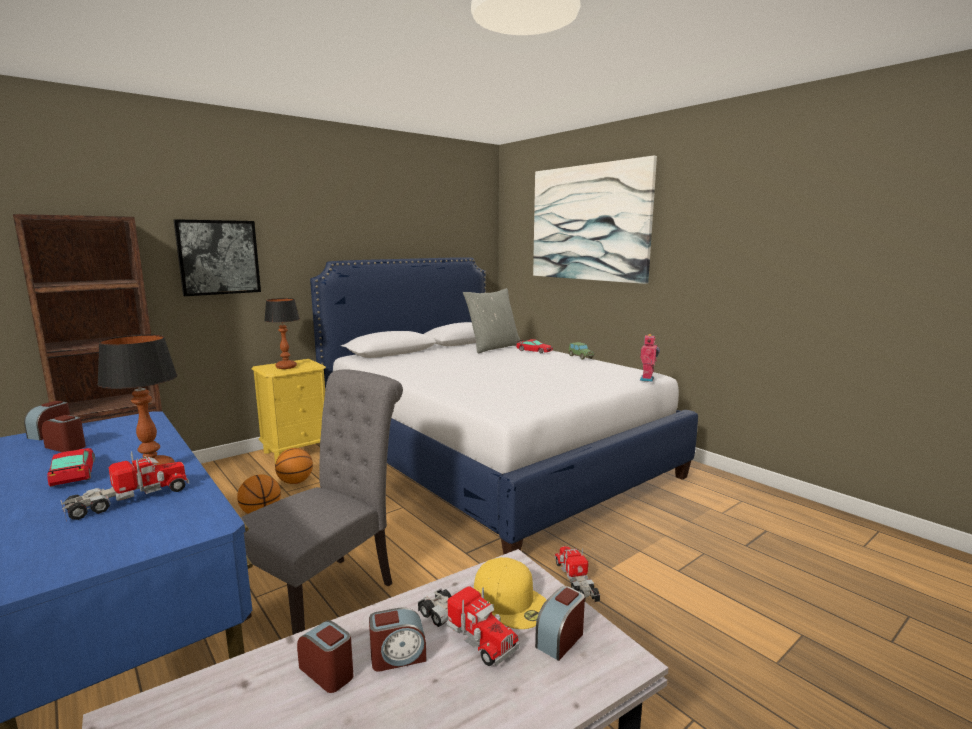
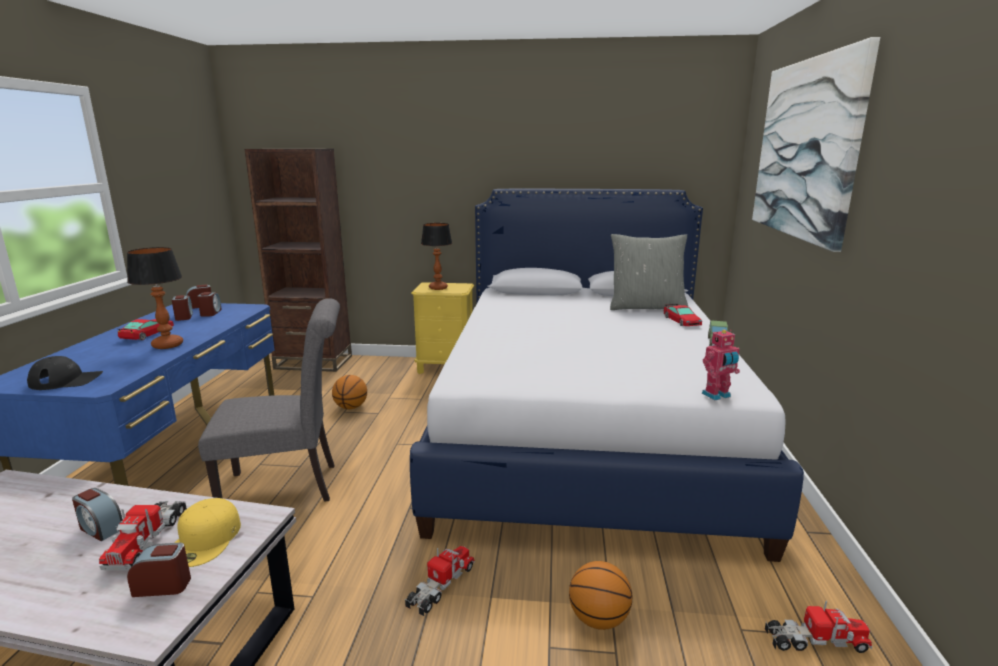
camera: 45 degrees right, 5 degrees up
toy truck [61,452,189,521] -> toy truck moved to [765,601,873,653]
picture [173,219,261,296] -> none
basketball [275,448,313,484] -> basketball moved to [569,561,632,630]
alarm clock [297,620,353,693] -> alarm clock moved to [197,292,222,317]
none -> black cap [27,356,103,390]

